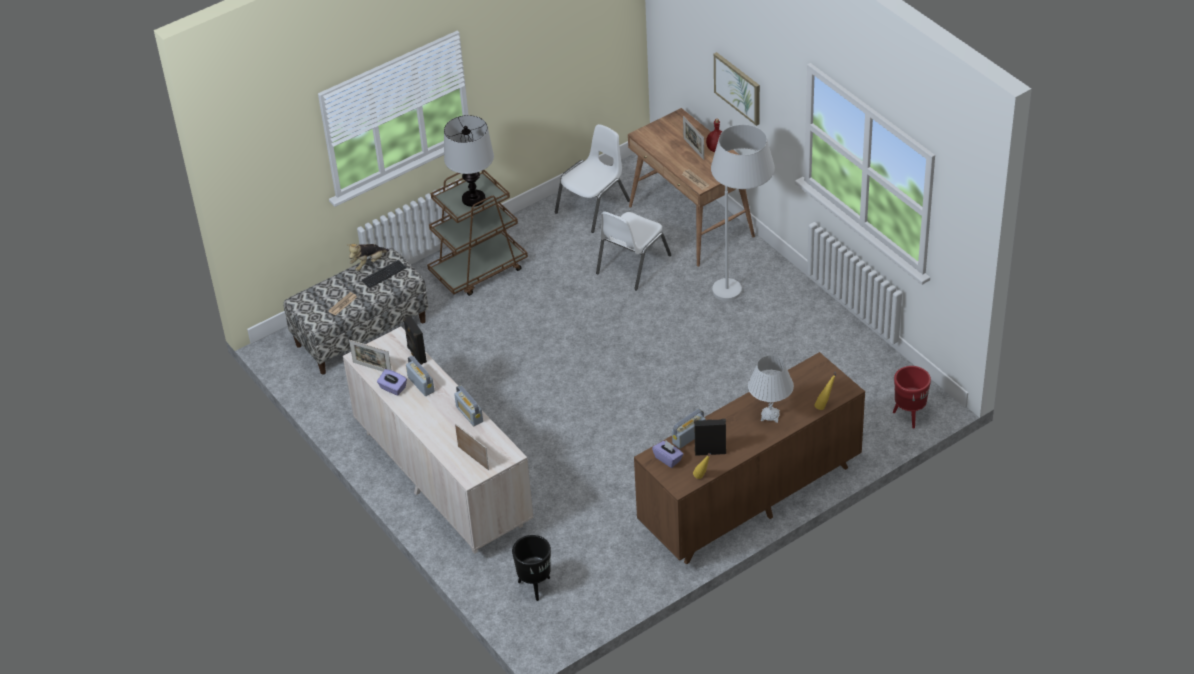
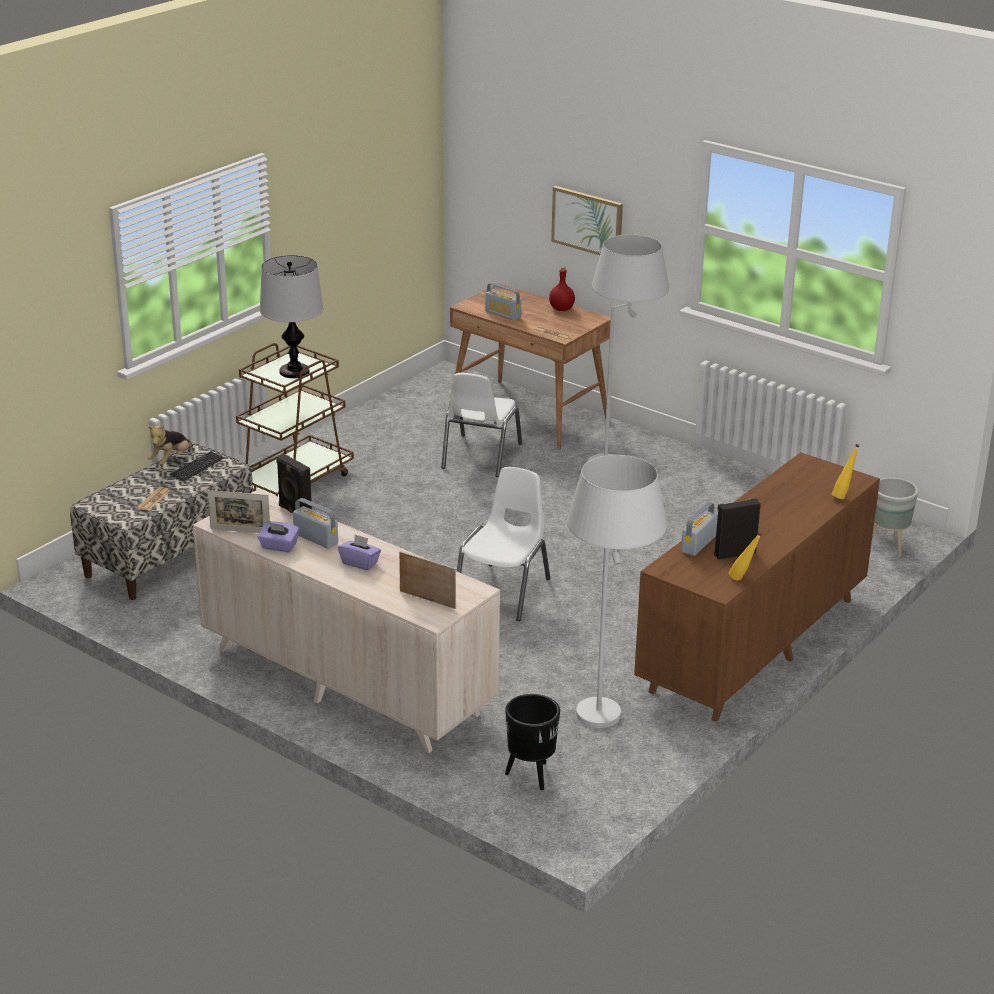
camera: 20 degrees left, 15 degrees down
radio [454,385,483,426] -> radio moved to [485,282,521,321]
white chair [555,124,630,233] -> white chair moved to [457,467,550,621]
purple tissue box [652,441,683,468] -> purple tissue box moved to [338,534,381,570]
picture frame [683,116,704,160] -> none
white table lamp [748,356,794,423] -> none
red planter [893,366,931,429] -> grey planter [872,478,918,556]
none -> white floor lamp [567,455,667,728]

